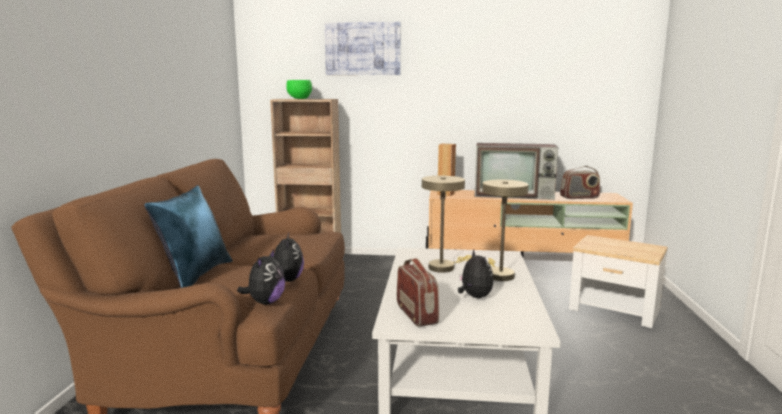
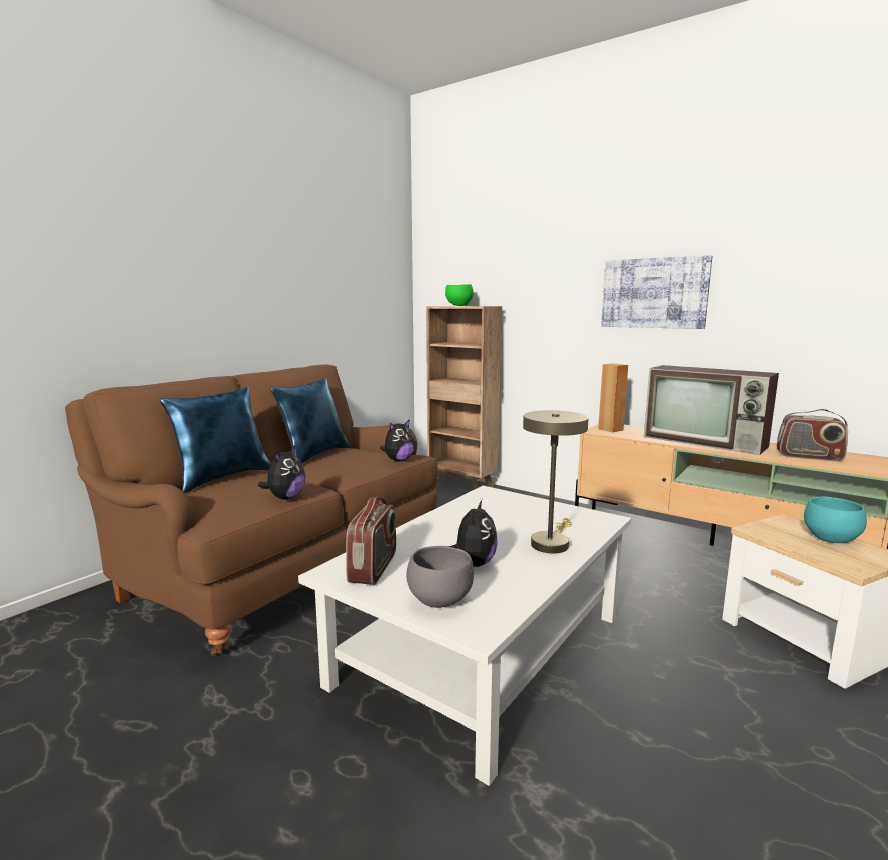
camera: 30 degrees right, 0 degrees up
plush toy [237,250,285,305] -> plush toy moved to [380,419,415,461]
picture [325,22,401,75] -> picture moved to [601,255,712,329]
beige table lamp [422,176,472,273] -> none
none -> blue pillow [270,378,351,464]
none -> grey bowl [406,546,474,608]
none -> turquoise bowl [804,496,867,543]

